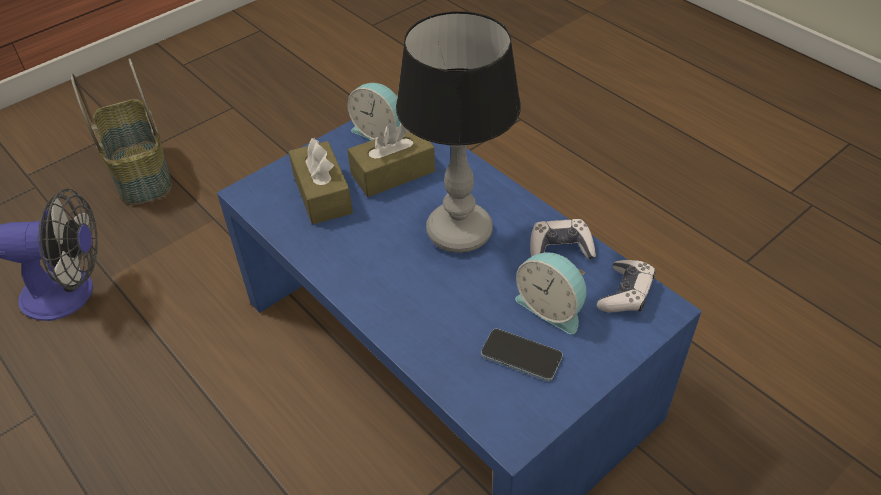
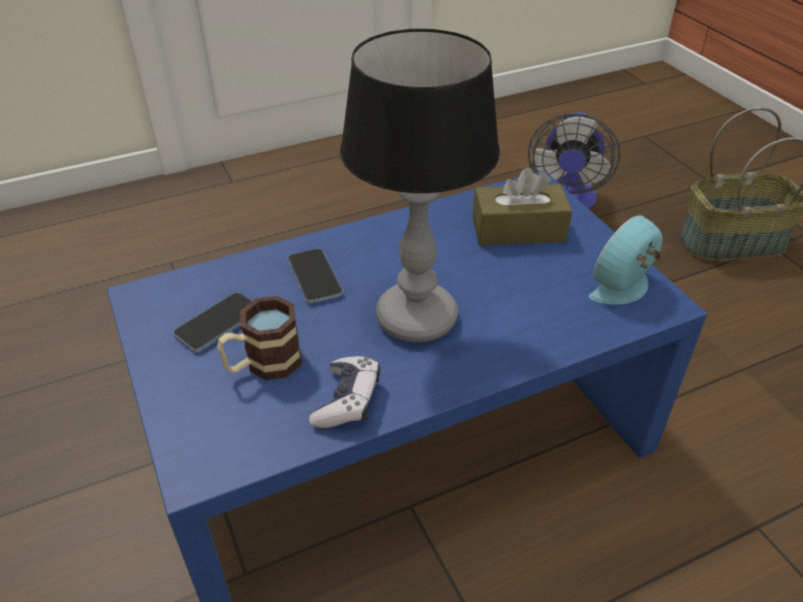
camera: 105 degrees right, 5 degrees down
brown tissue box [348,123,435,197] -> none
alarm clock [515,252,586,334] -> mug [217,296,302,380]
game controller [597,260,655,313] -> none
none -> phone [288,248,343,304]

